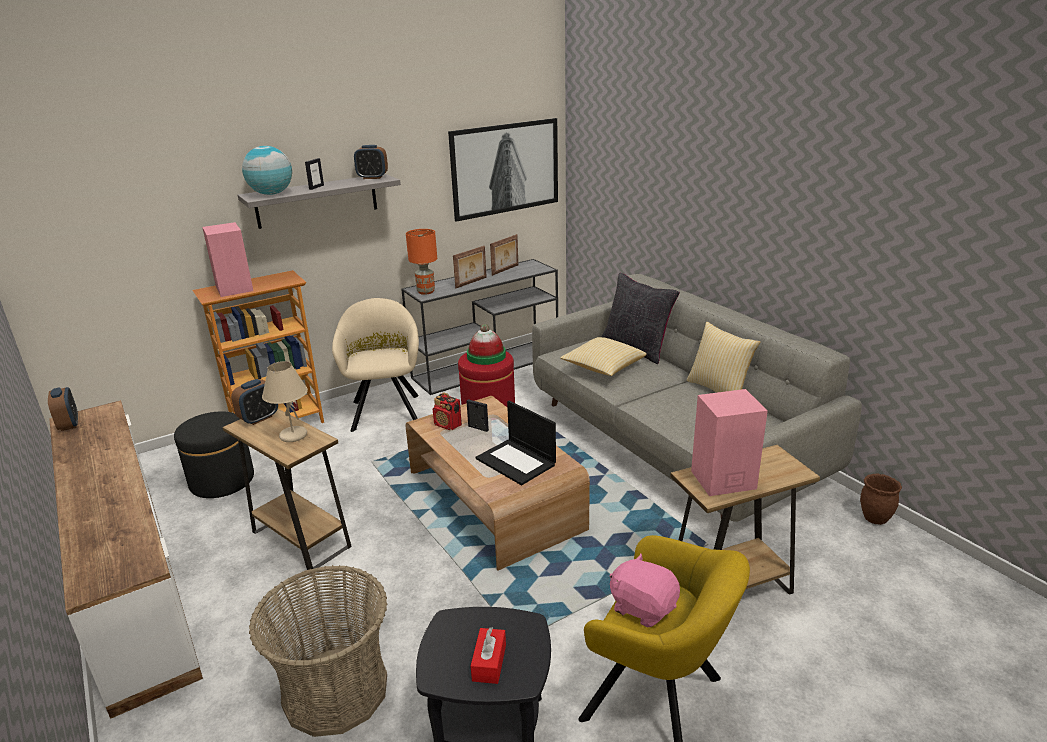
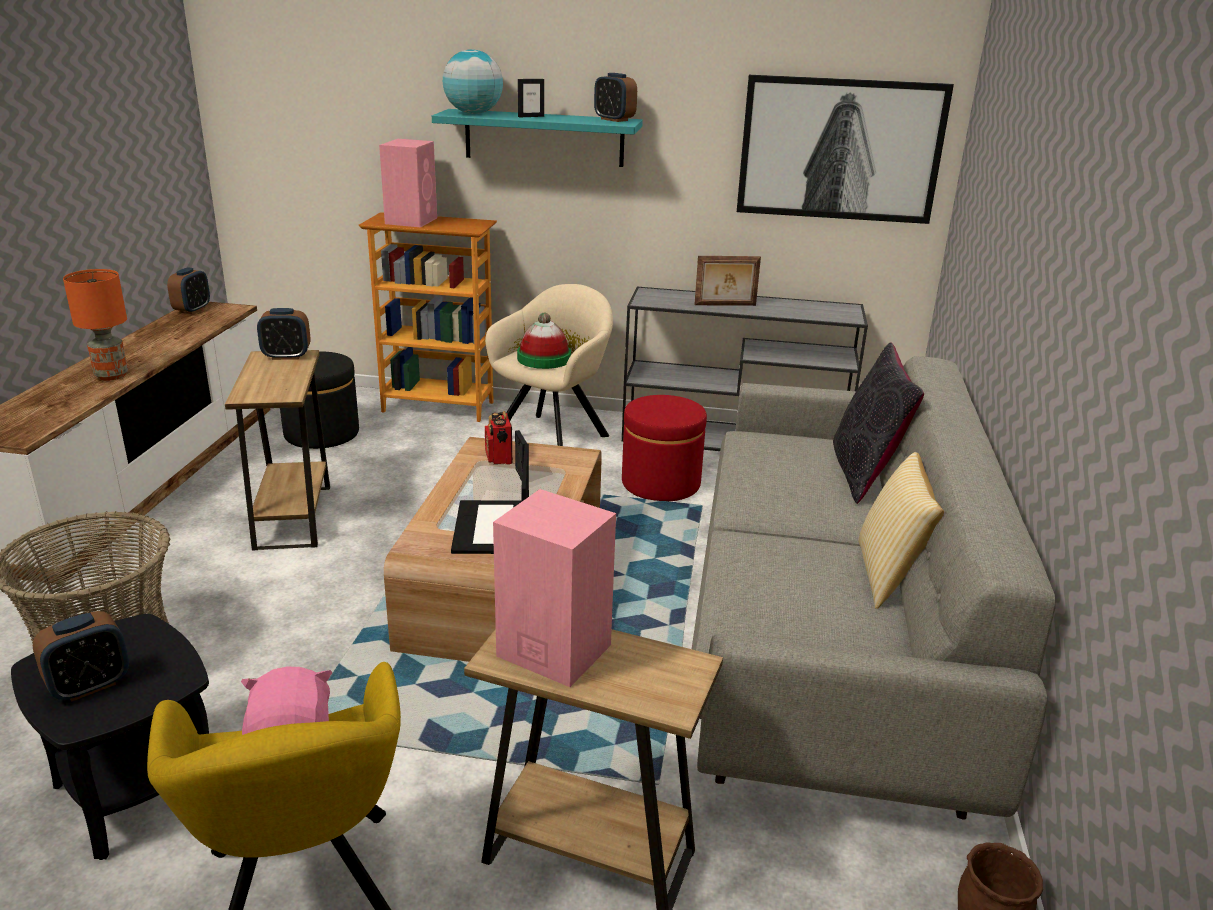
camera: 40 degrees right, 0 degrees up
grey shelf [238,174,401,229] -> turquoise shelf [432,109,643,167]
beige table lamp [262,361,308,442] -> none
orange table lamp [406,229,437,295] -> orange table lamp moved to [63,269,128,381]
hat [467,324,506,365] -> hat moved to [517,313,571,369]
red tissue box [471,627,506,684] -> alarm clock [33,611,129,702]
picture frame [490,234,518,276] -> none
pillow [560,337,647,376] -> none

